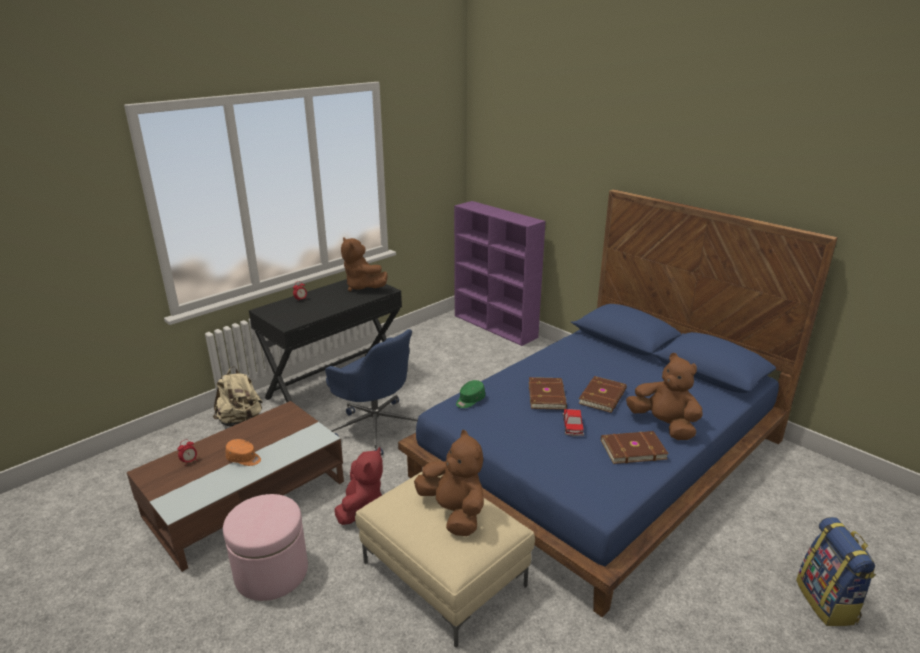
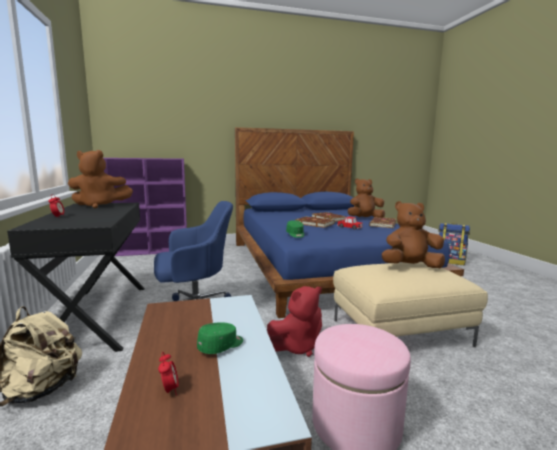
camera: 60 degrees left, 15 degrees down
orange cap [225,439,261,466] -> green cap [197,322,243,354]
red plush toy [334,447,383,525] -> red plush toy turned 105 degrees clockwise [267,286,322,357]

